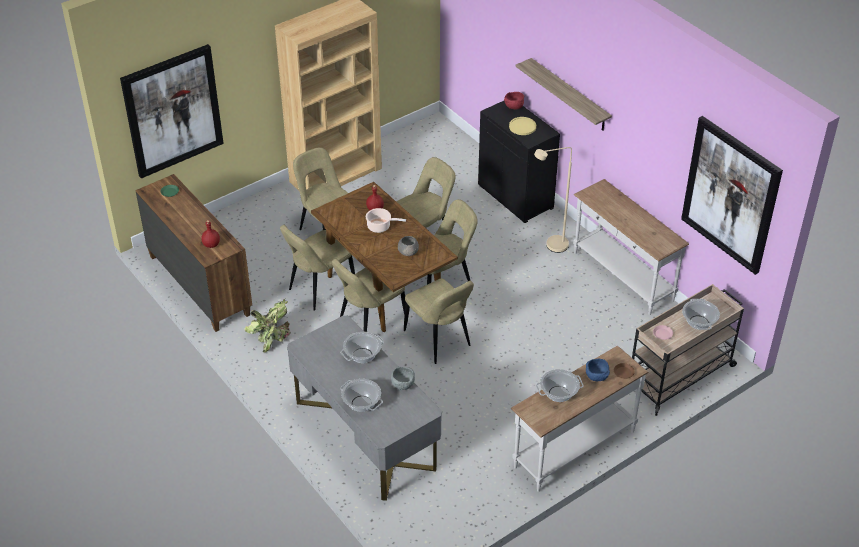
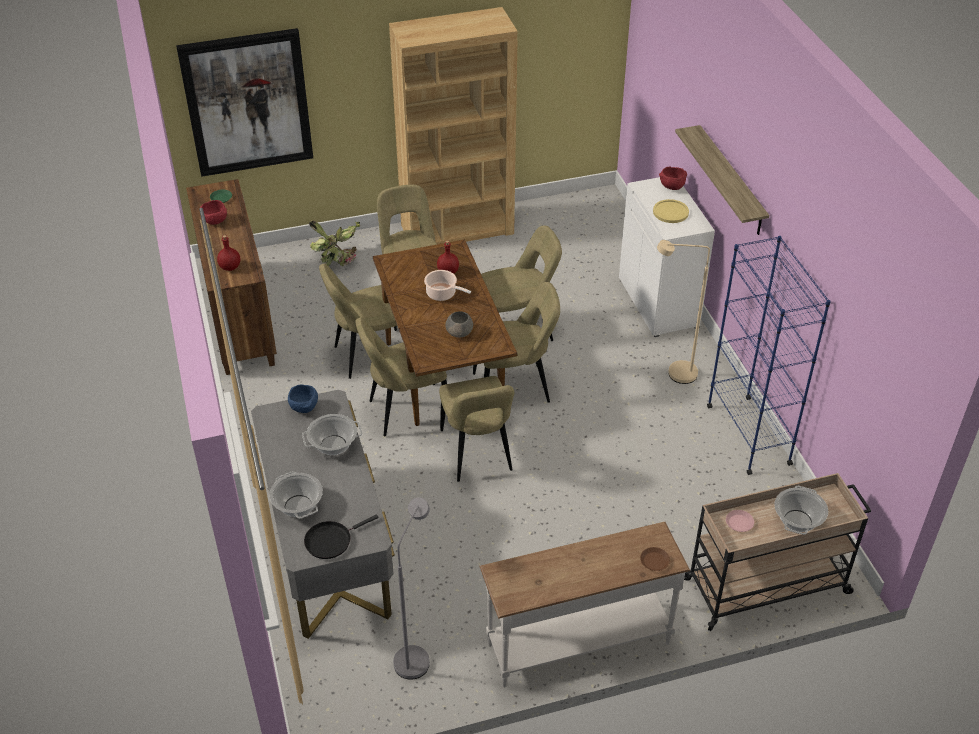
camera: 20 degrees right, 0 degrees up
potted plant [245,299,291,353] -> potted plant moved to [309,220,360,266]
grey bowl [391,367,415,390] -> none
black cabinet [478,101,560,223] -> white cabinet [619,177,715,337]
cooking pot [536,369,584,402] -> none
white console table [573,179,689,315] -> blue bookcase [707,236,831,475]
blue bowl [586,359,610,381] -> blue bowl moved to [288,384,318,413]
picture [681,116,783,275] -> none
none -> red bowl [199,200,227,225]
none -> black frying pan [304,515,379,559]
none -> grey floor lamp [393,497,430,680]

